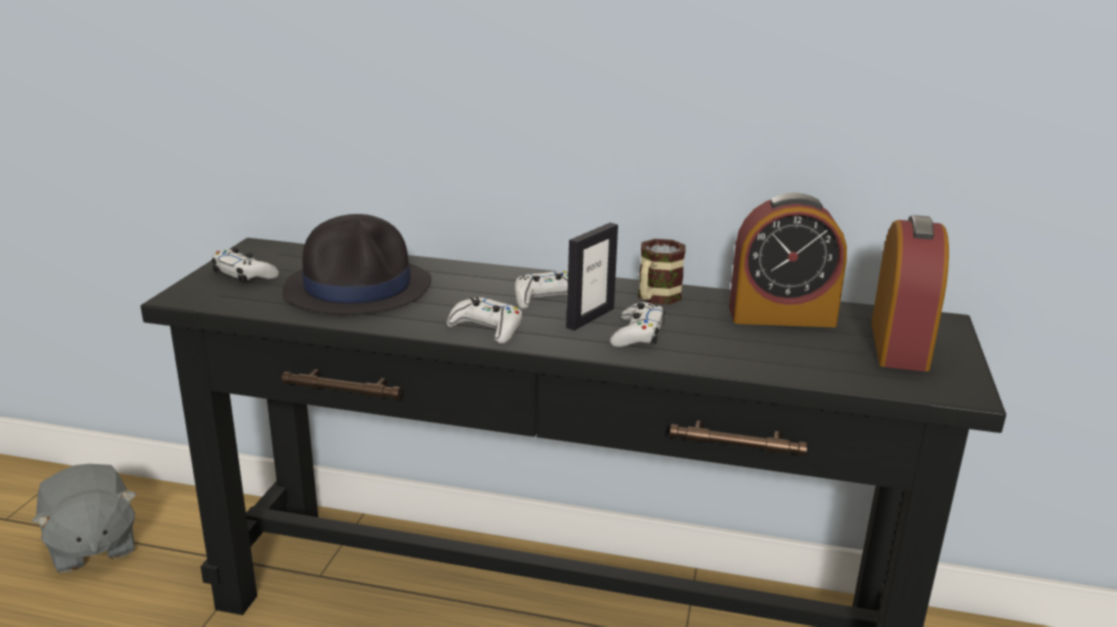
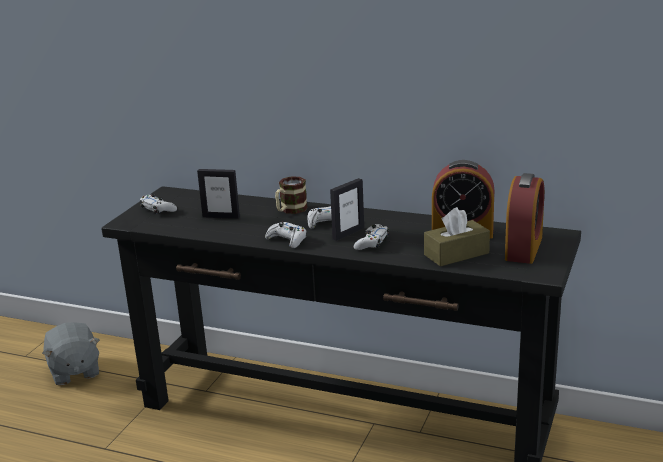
camera: 10 degrees right, 0 degrees up
black hat [282,214,431,314] -> picture frame [197,169,240,219]
mug [638,239,685,304] -> mug moved to [275,176,308,214]
none -> brown tissue box [424,207,490,266]

